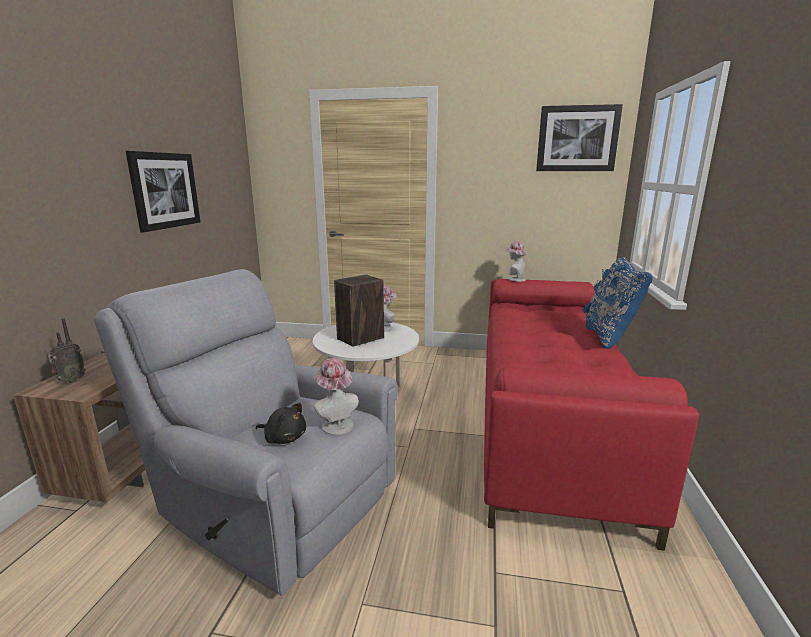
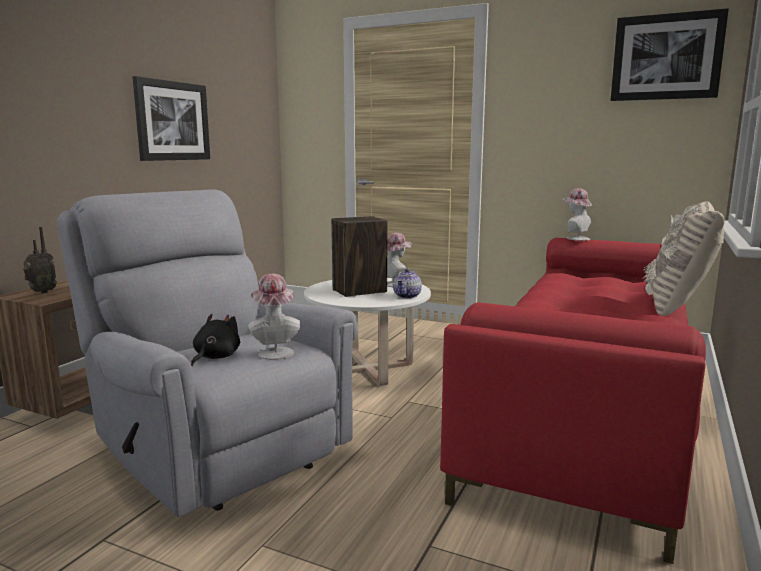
camera: 15 degrees right, 5 degrees down
black plush toy [256,403,306,444] -> black plush toy turned 105 degrees counterclockwise [191,314,240,366]
blue pillow [581,257,653,349] -> beige pillow [643,201,725,316]
none -> teapot [393,269,422,299]

